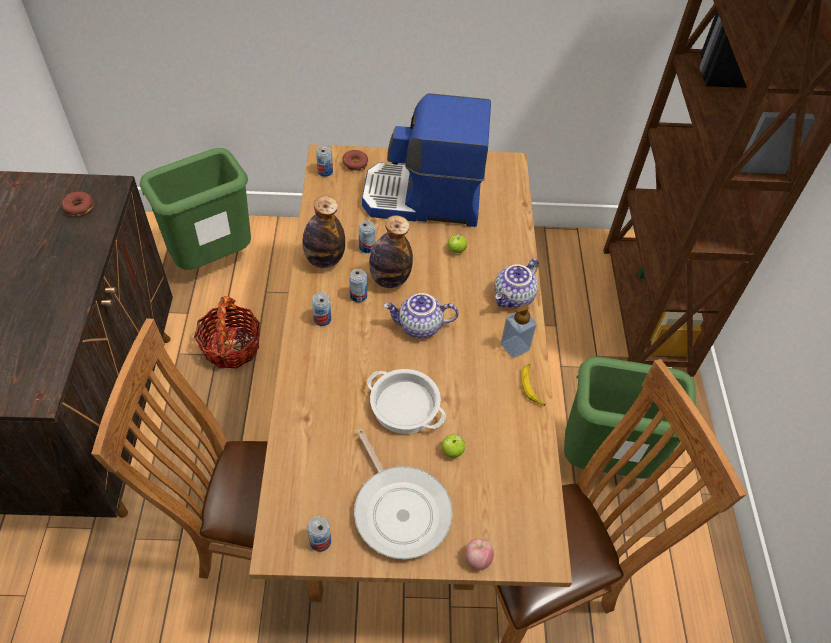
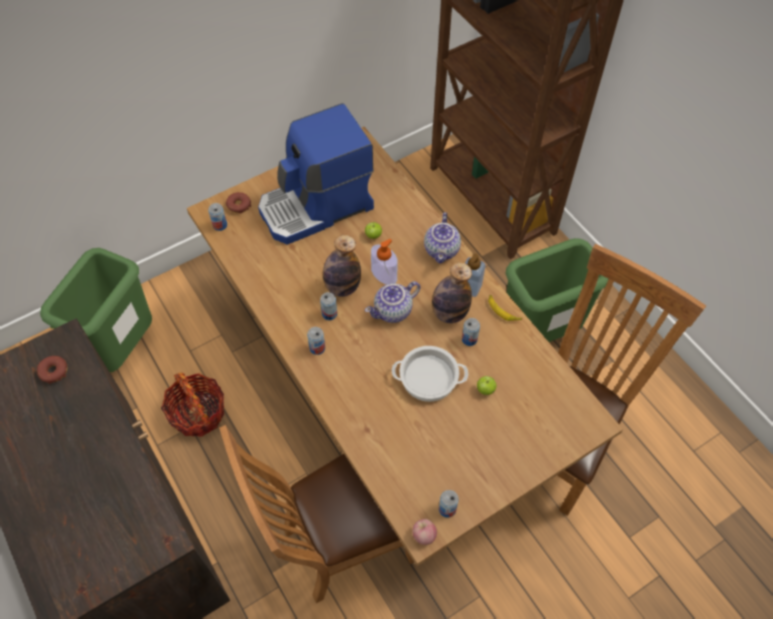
camera: 30 degrees left, 5 degrees up
bottle [302,196,345,268] -> bottle moved to [432,262,472,323]
frying pan [354,429,452,559] -> none
can [359,220,376,253] -> can moved to [462,318,480,346]
apple [465,539,494,570] -> apple moved to [412,519,437,545]
none -> soap dispenser [371,239,398,285]

